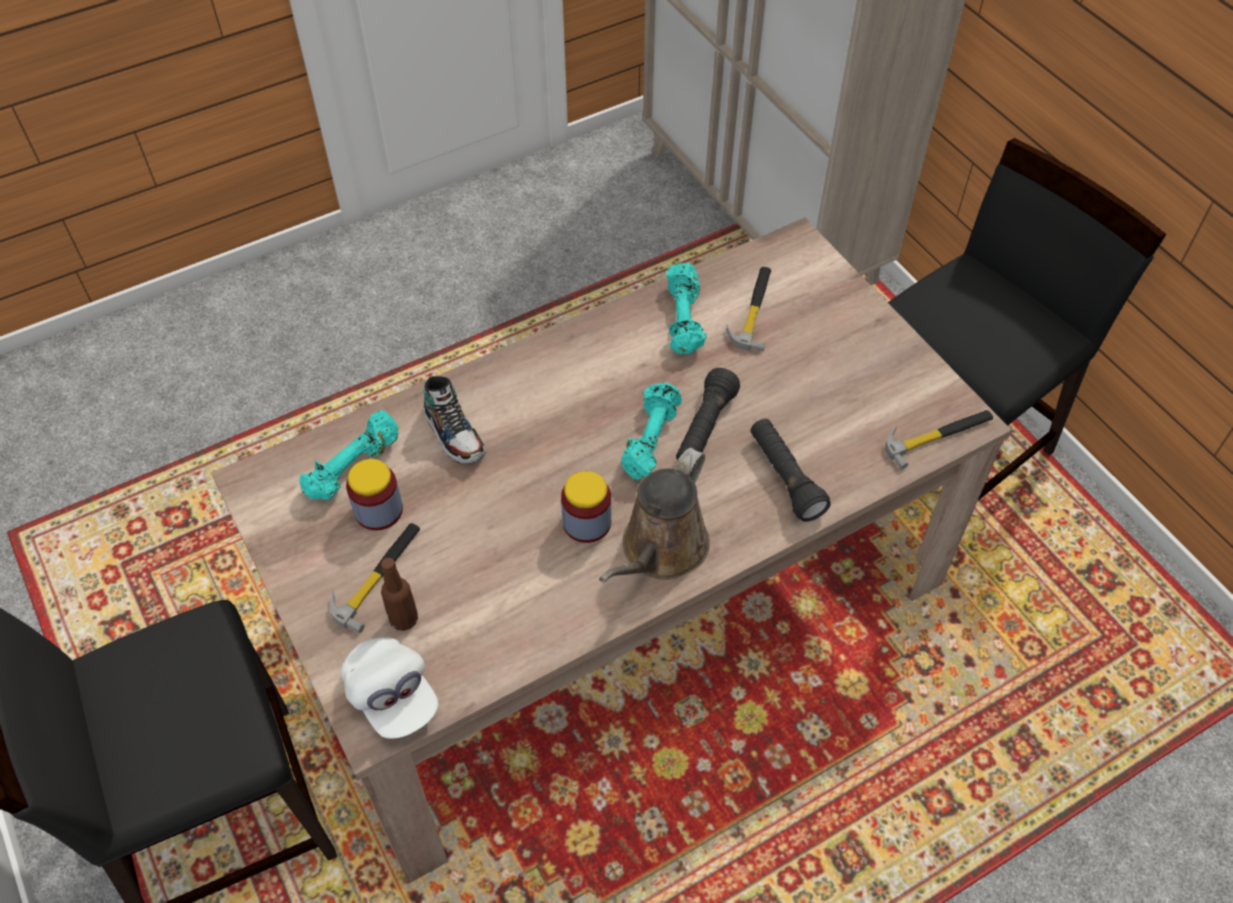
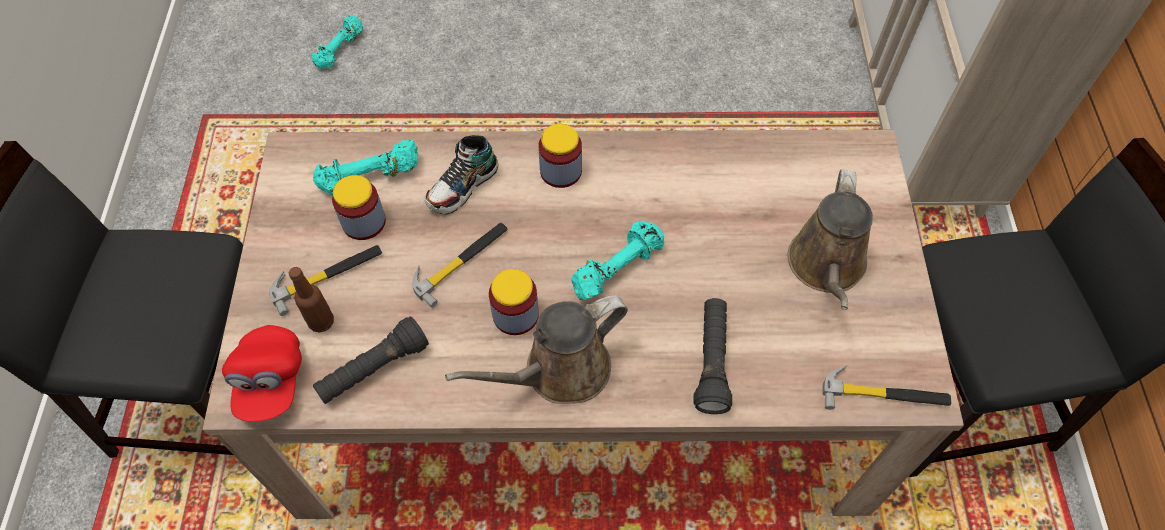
camera: 30 degrees right, 5 degrees up
white cap [341,637,438,739] -> red cap [222,325,302,422]
shoe [423,376,486,464] -> shoe turned 45 degrees clockwise [425,135,498,214]
turquoise dumbbell [666,263,706,355] -> turquoise dumbbell moved to [312,15,363,69]
black flashlight [676,368,740,460] -> black flashlight moved to [313,316,429,404]
hammer [726,267,771,351] -> hammer moved to [412,223,508,308]
none -> jar [539,124,582,188]
none -> brown watering can [788,169,873,310]

